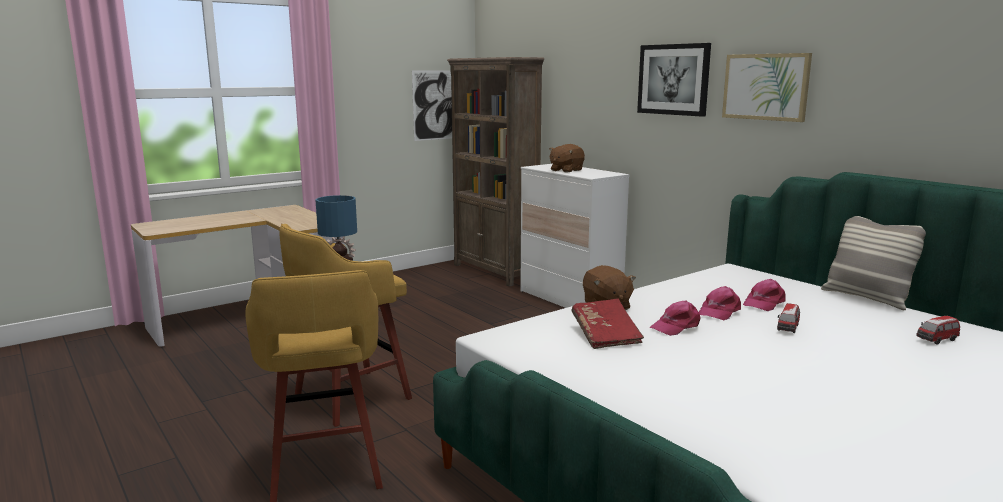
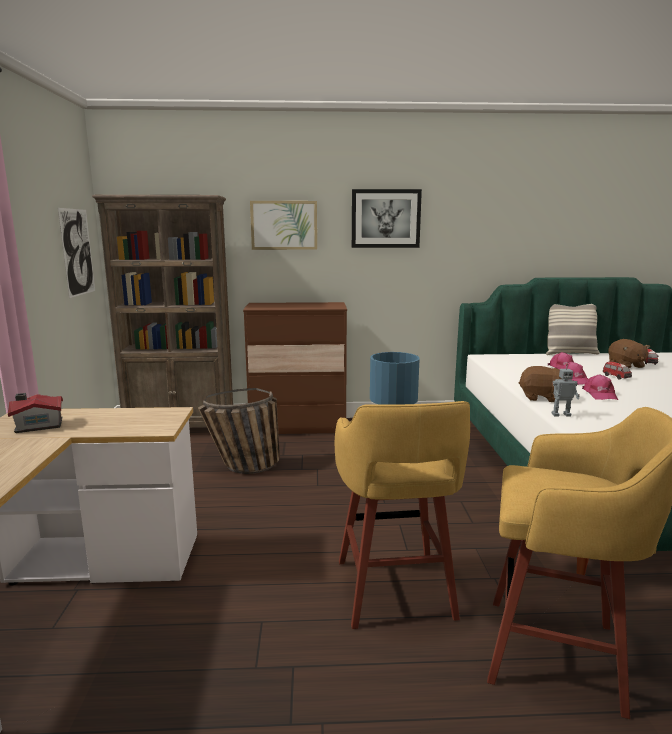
camera: 55 degrees left, 0 degrees up
white dresser [520,164,630,308] -> brown dresser [243,302,347,434]
brown plush toy [549,144,585,173] -> brown plush toy moved to [608,339,650,368]
red book [571,298,644,349] -> none
picture [722,53,812,122] -> picture moved to [250,201,317,250]
none -> toy house [8,393,63,433]
none -> basket [198,388,280,474]
none -> toy robot [552,363,580,417]

